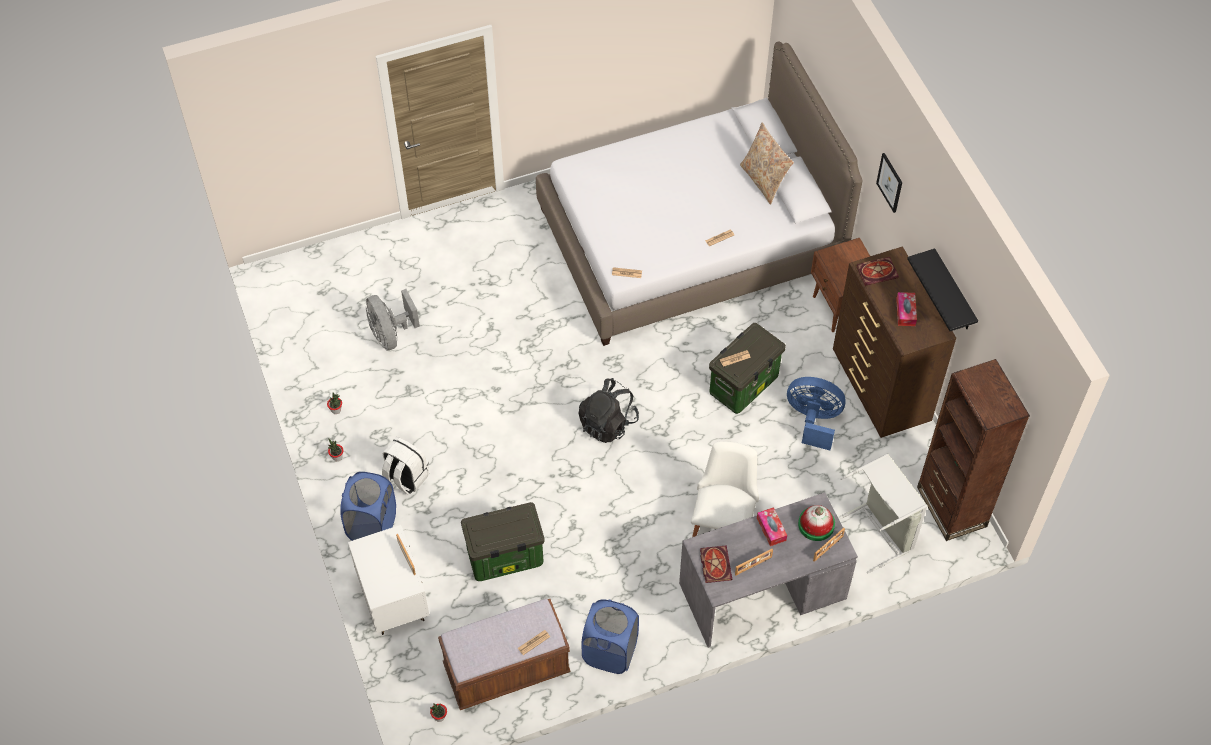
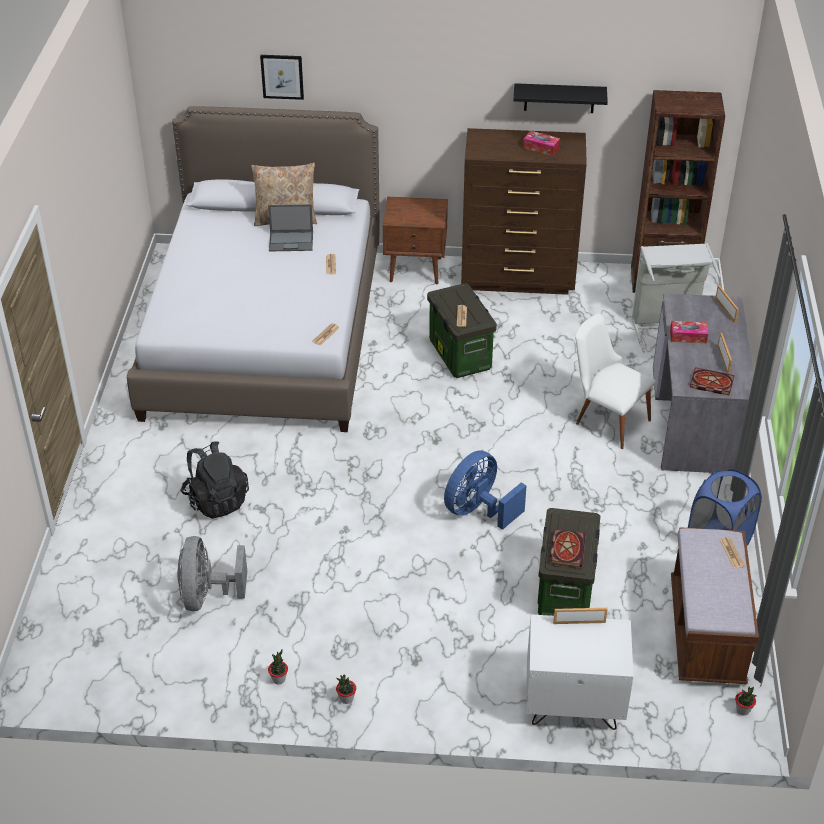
camera: 65 degrees left, 15 degrees down
blue laundry basket [340,472,396,541] -> none
grey fan [366,289,420,350] -> grey fan turned 90 degrees clockwise [177,536,247,611]
white backpack [382,437,429,495] -> none
black backpack [579,378,639,443] -> black backpack moved to [180,441,249,519]
blue fan [787,377,846,450] -> blue fan moved to [444,450,527,530]
hat [798,505,835,541] -> none
book [856,257,899,286] -> book moved to [550,529,585,567]
picture [876,153,902,213] -> picture moved to [260,55,304,100]
none -> laptop [268,204,313,251]

